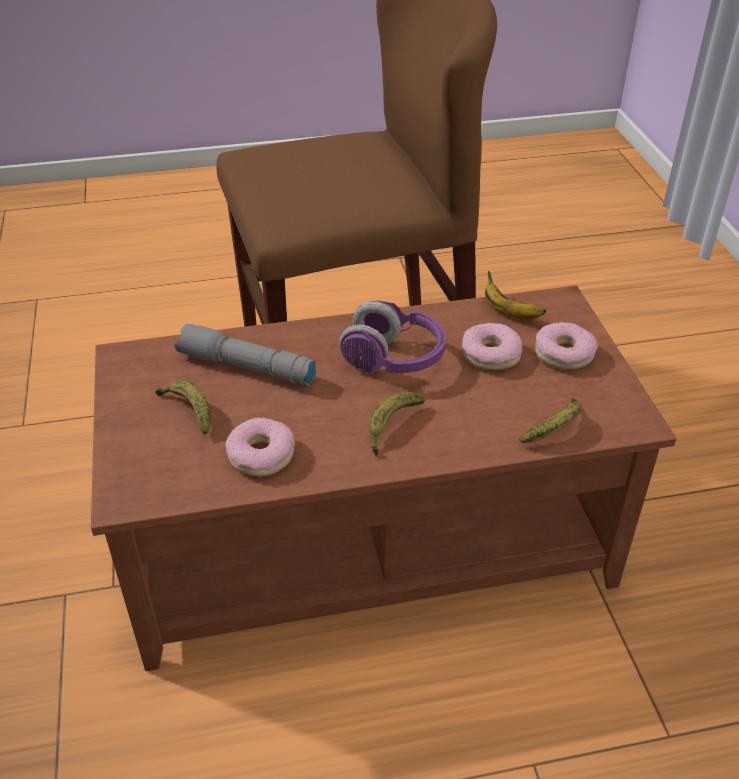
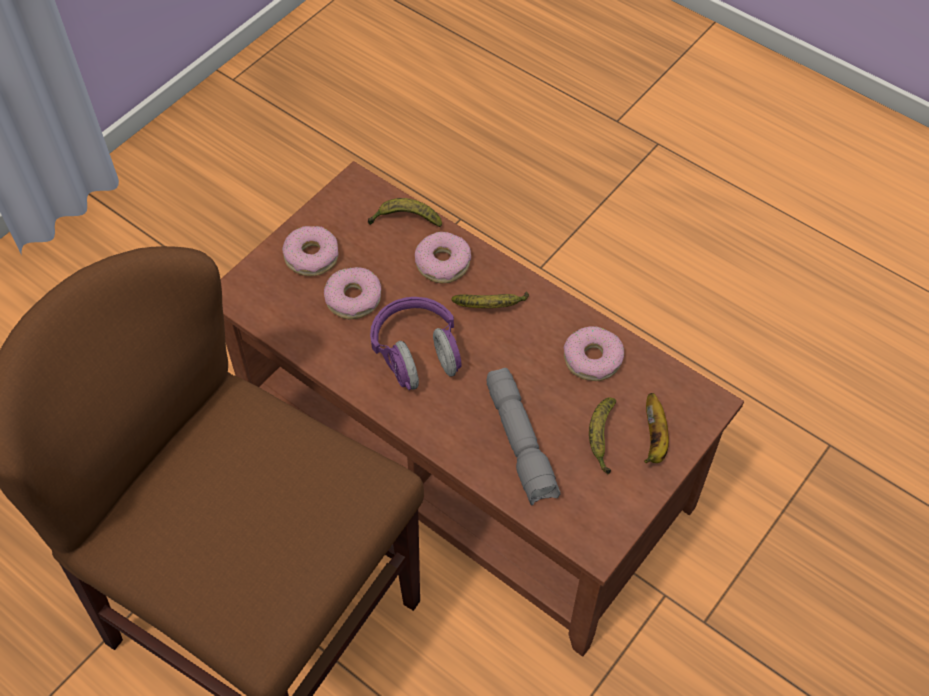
camera: 130 degrees left, 15 degrees up
banana [485,271,546,319] -> banana moved to [644,393,669,463]
none -> donut [415,232,471,283]

